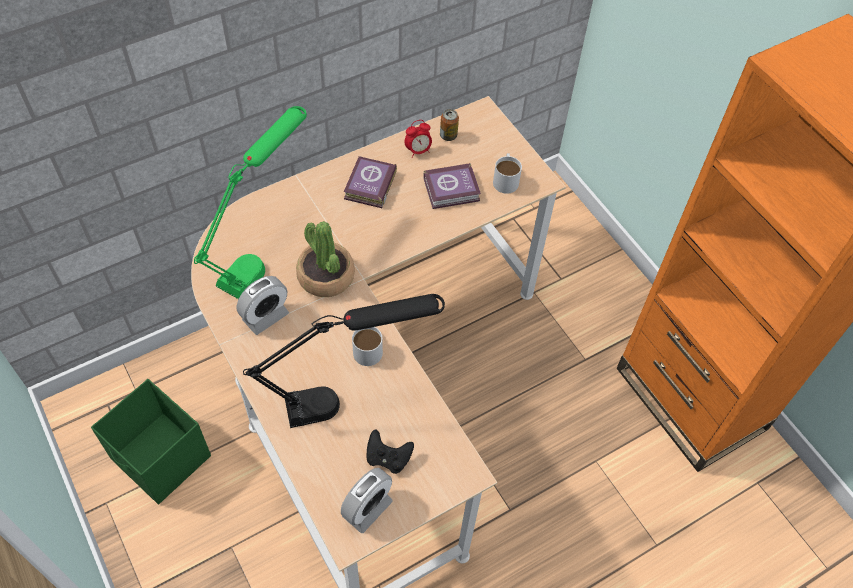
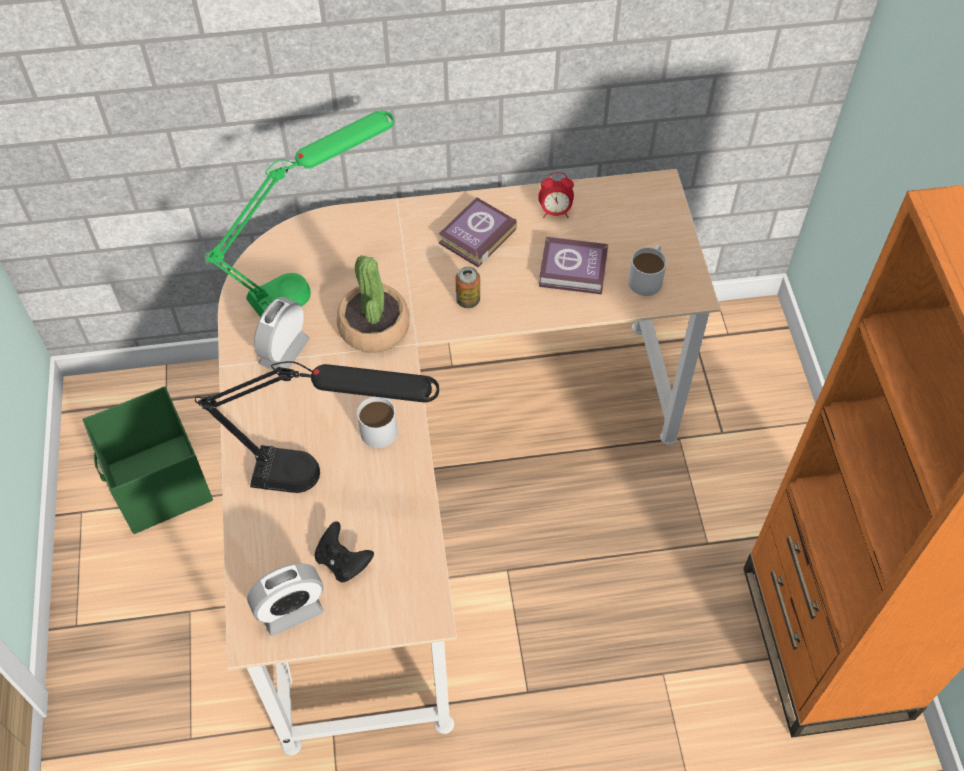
camera: 25 degrees right, 0 degrees up
alarm clock [236,276,289,335] -> alarm clock turned 135 degrees clockwise [254,297,309,370]
can [440,109,459,141] -> can moved to [456,266,480,308]

